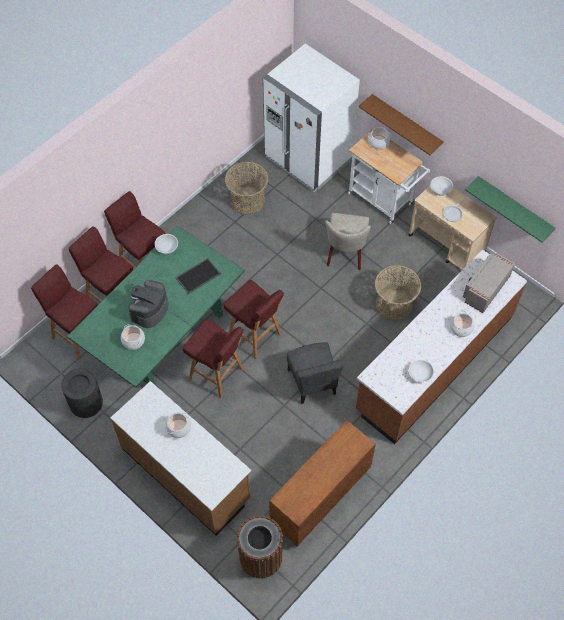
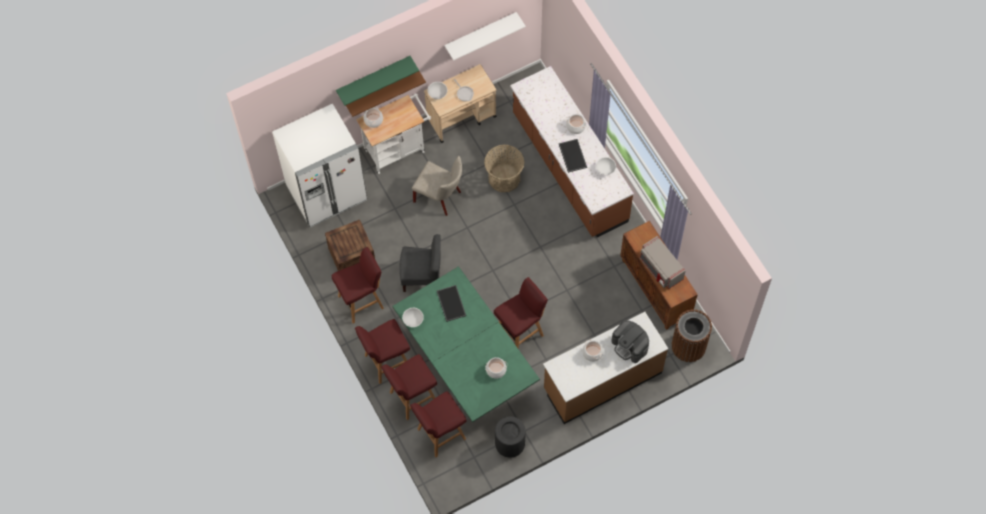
camera: 70 degrees left, 5 degrees up
coffee machine [128,280,169,328] -> coffee machine moved to [611,320,649,363]
red stool [224,280,284,359] -> red stool moved to [332,247,384,323]
basket [225,161,268,215] -> crate [325,220,375,271]
grey chair [287,342,344,404] -> grey chair moved to [399,234,441,292]
grey microwave [463,253,515,313] -> grey microwave moved to [640,236,686,289]
green shelf [465,176,556,243] -> green shelf moved to [336,56,419,106]
none -> white shelf [444,12,526,61]
none -> tray [559,139,587,173]

